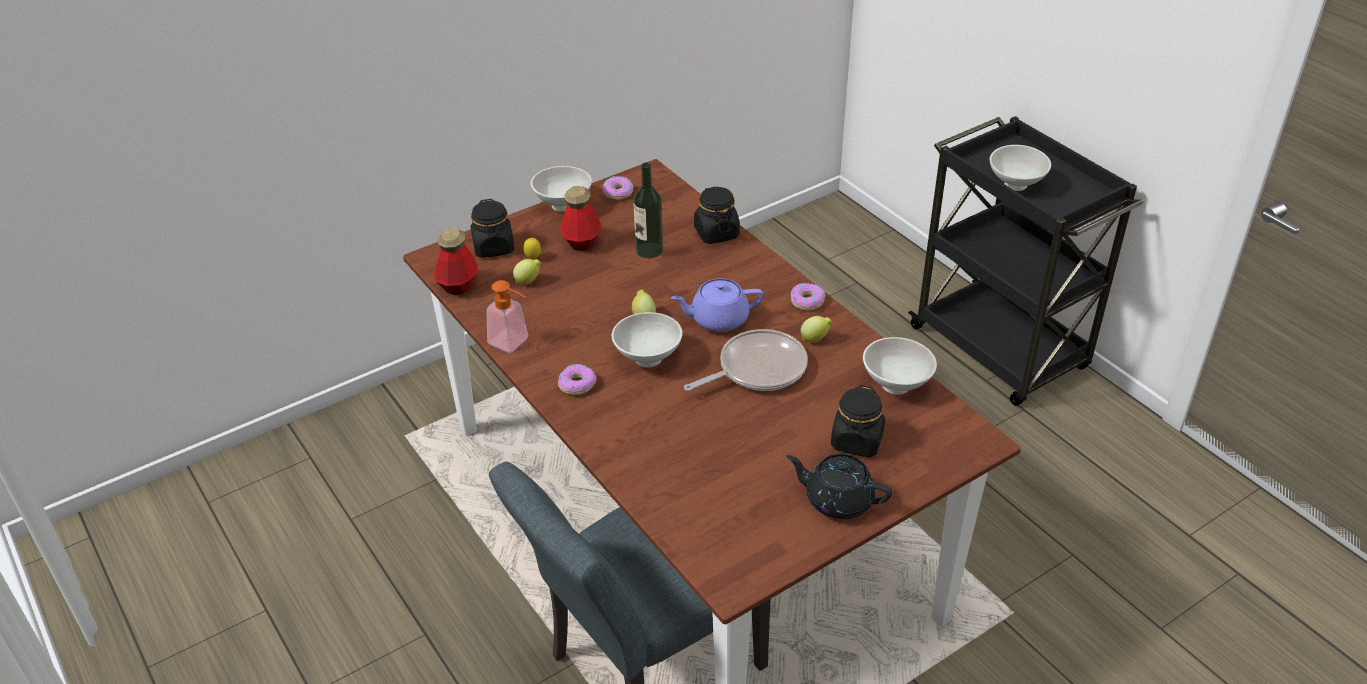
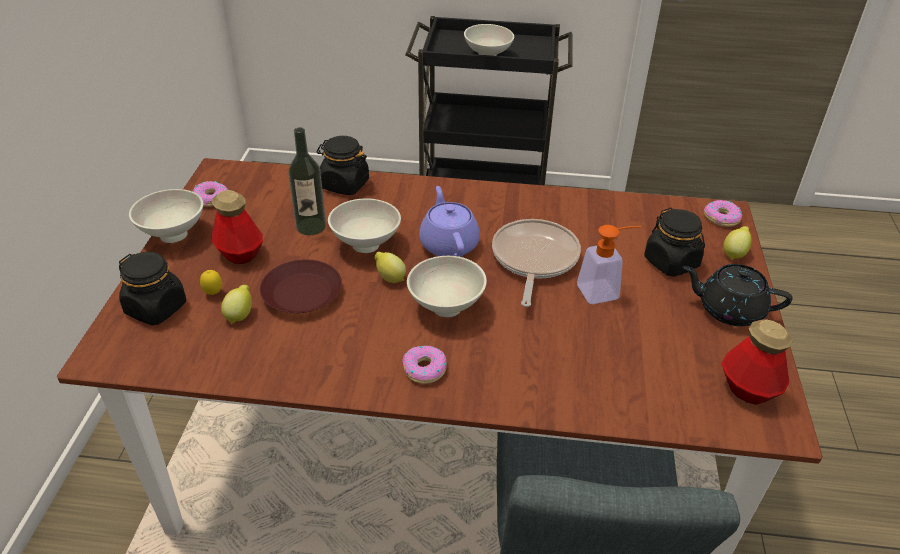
camera: 50 degrees left, 0 degrees up
bottle [434,228,478,295] -> bottle moved to [721,320,793,405]
soap dispenser [487,280,528,353] -> soap dispenser moved to [577,225,641,304]
purple teapot [671,278,763,332] -> purple teapot turned 135 degrees clockwise [419,186,480,257]
black teapot [786,454,892,519] -> black teapot turned 45 degrees clockwise [683,264,793,326]
donut [791,283,825,310] -> donut moved to [704,200,742,227]
lemon [801,316,832,343] -> lemon moved to [723,226,752,260]
white bowl [863,337,937,395] -> white bowl moved to [328,198,401,253]
none -> brown plate [260,259,342,313]

